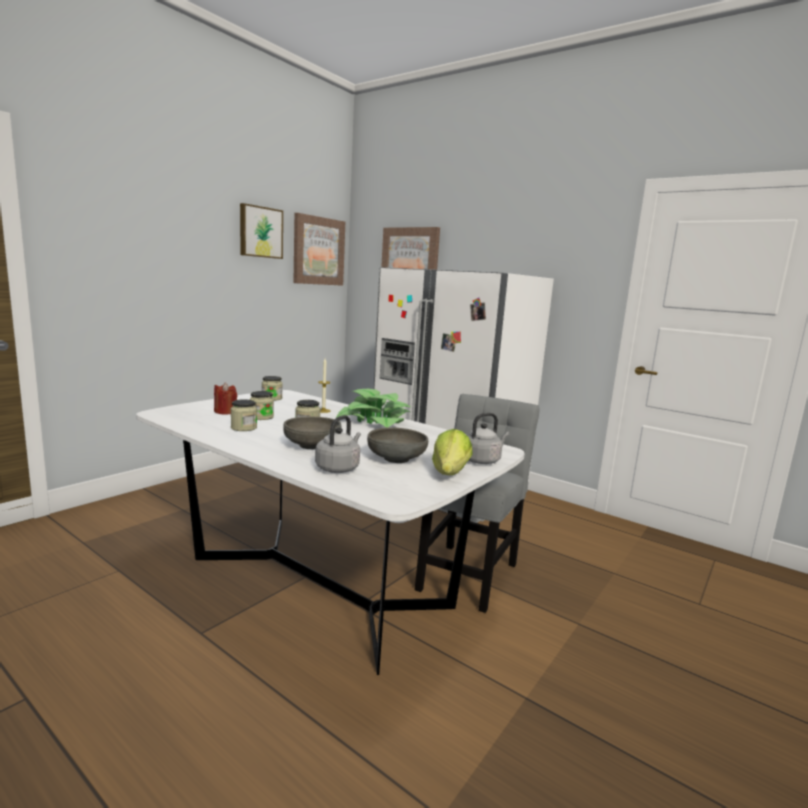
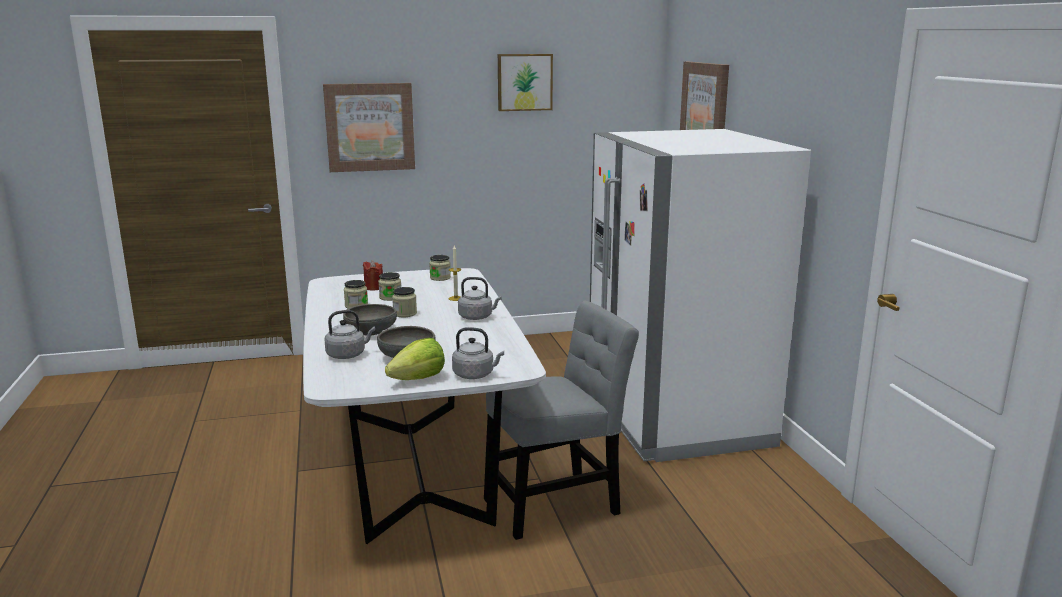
camera: 40 degrees right, 5 degrees up
picture [294,213,345,286] -> picture moved to [323,83,415,172]
potted plant [336,389,411,427] -> grey kettle [458,277,502,320]

